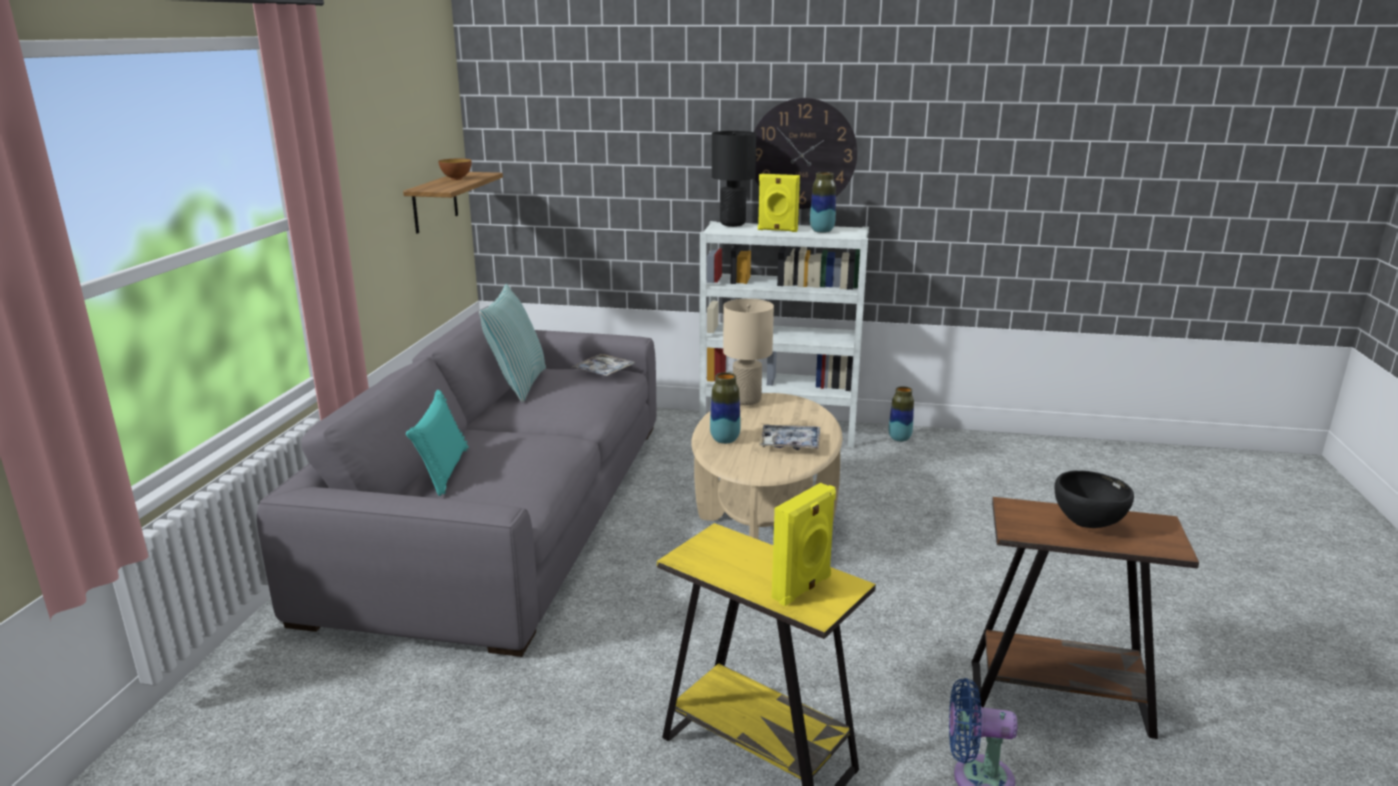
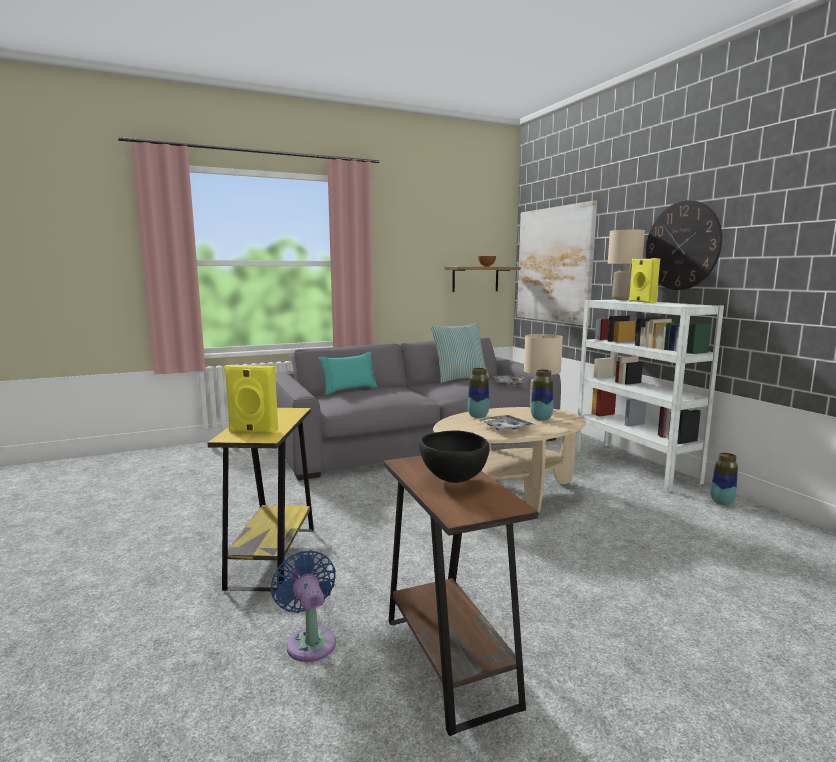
camera: 55 degrees right, 10 degrees down
black table lamp [712,131,756,227] -> beige table lamp [608,230,645,300]
vase [810,172,836,233] -> vase moved to [531,370,553,421]
none -> picture [517,200,597,326]

